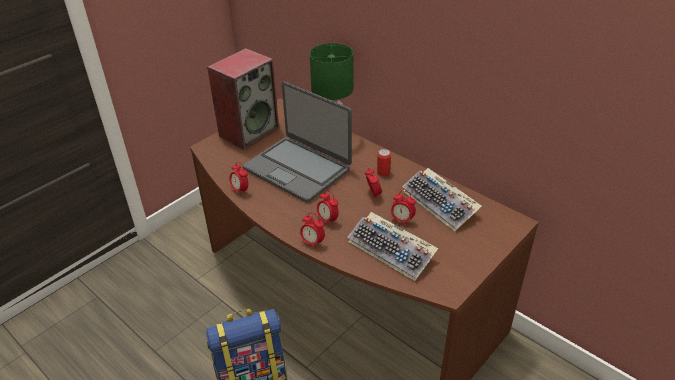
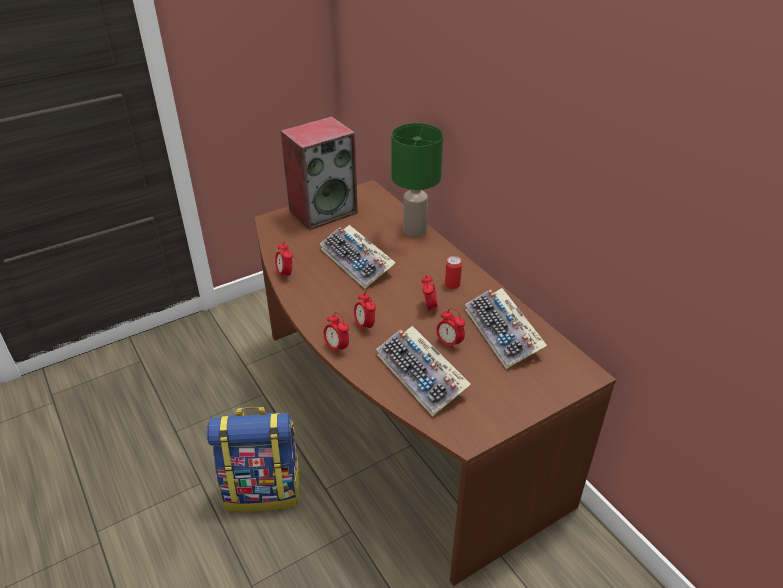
camera: 15 degrees right, 0 degrees up
laptop [243,82,352,203] -> keyboard [320,225,396,289]

